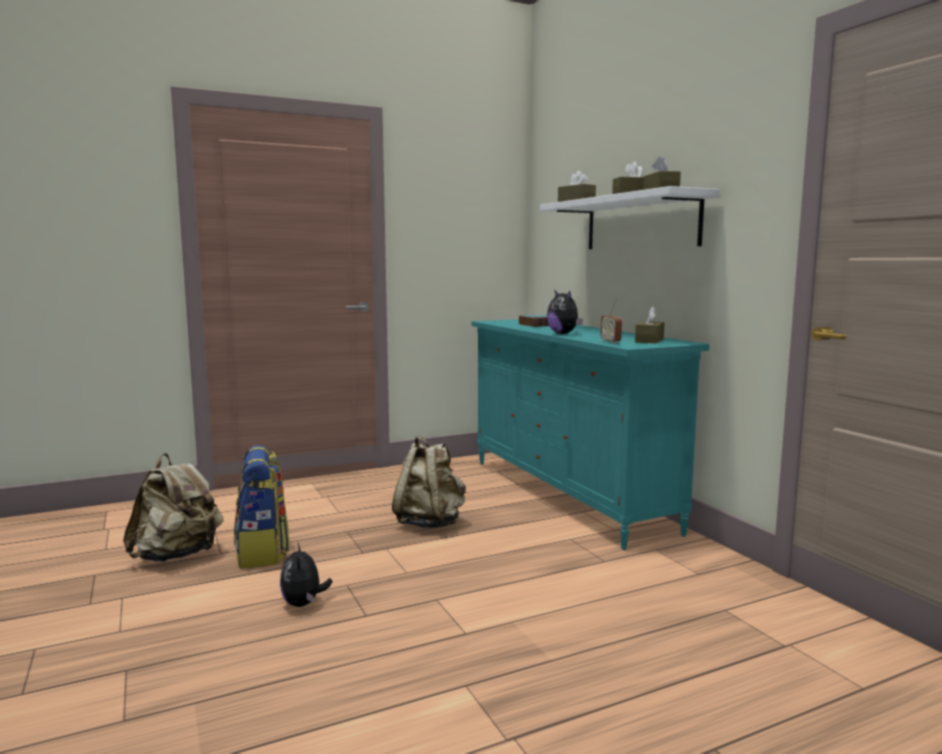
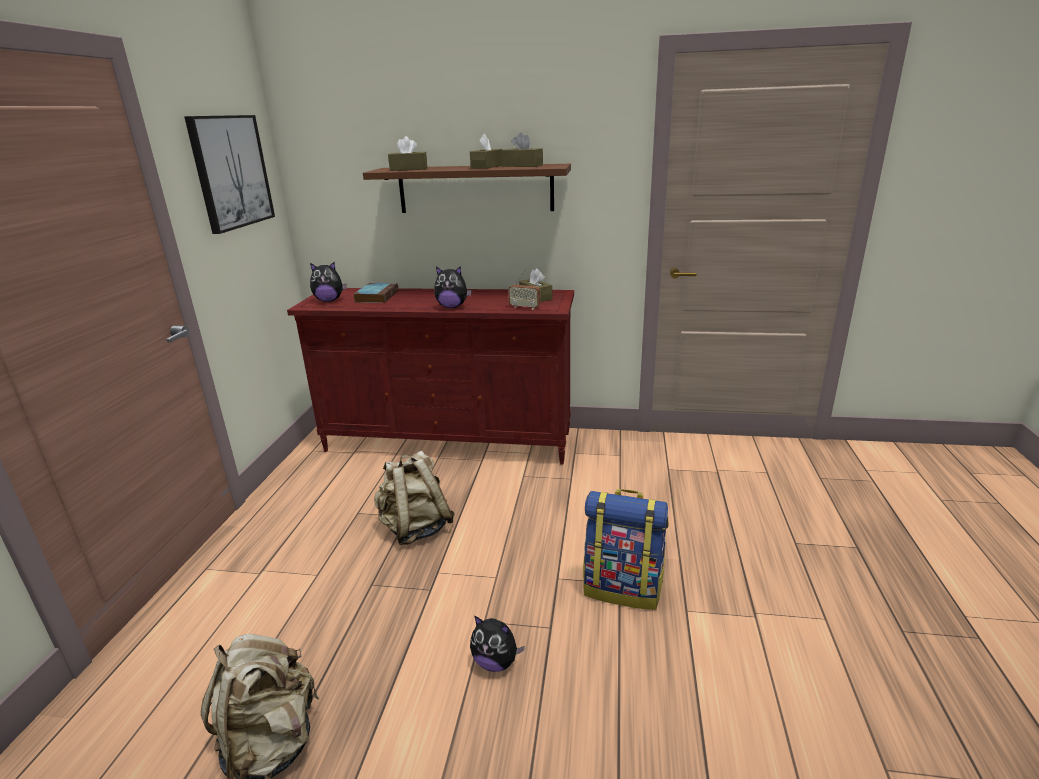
camera: 55 degrees left, 15 degrees up
backpack [234,445,290,569] -> backpack moved to [583,489,669,610]
turquoise dresser [472,319,709,550] -> red dresser [287,288,574,464]
white shelf [540,186,720,249] -> brown shelf [363,164,571,213]
none -> picture [184,115,275,234]
none -> plush toy [310,262,347,302]

